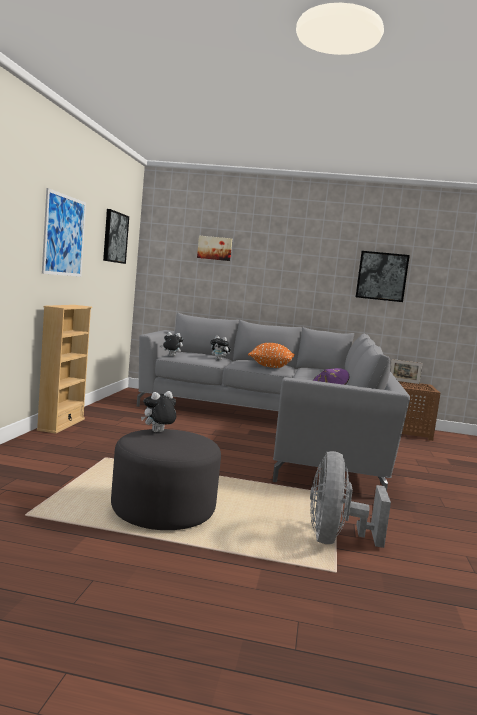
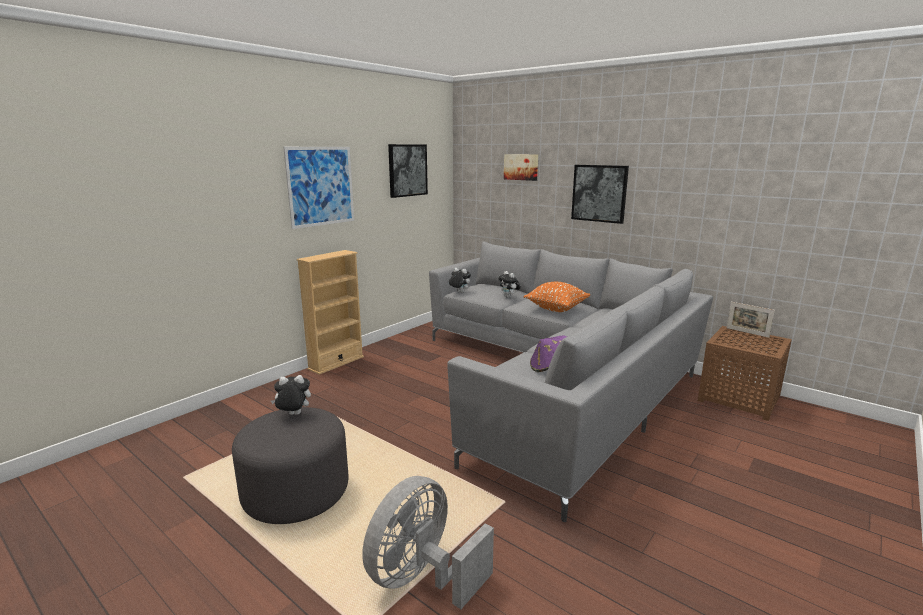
camera: 30 degrees right, 10 degrees up
picture [356,251,410,302] -> picture moved to [571,165,629,224]

